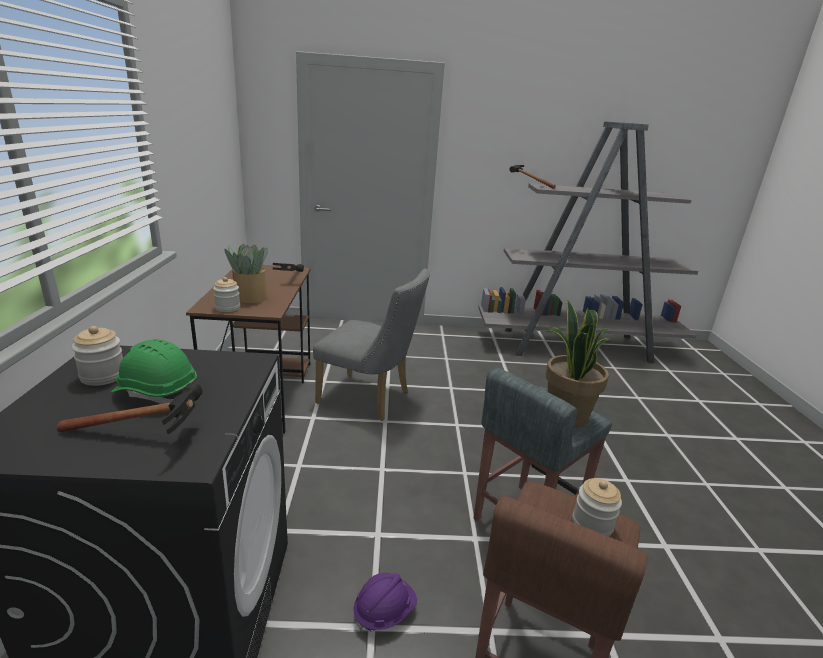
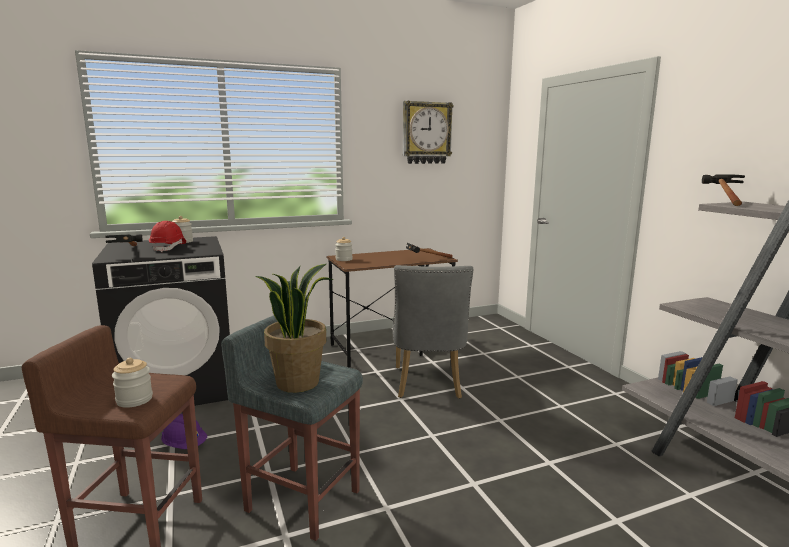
camera: 70 degrees right, 10 degrees down
green hard hat [111,340,197,404] -> red hard hat [149,221,186,252]
potted plant [225,244,268,303] -> none
none -> wall clock [403,101,454,164]

